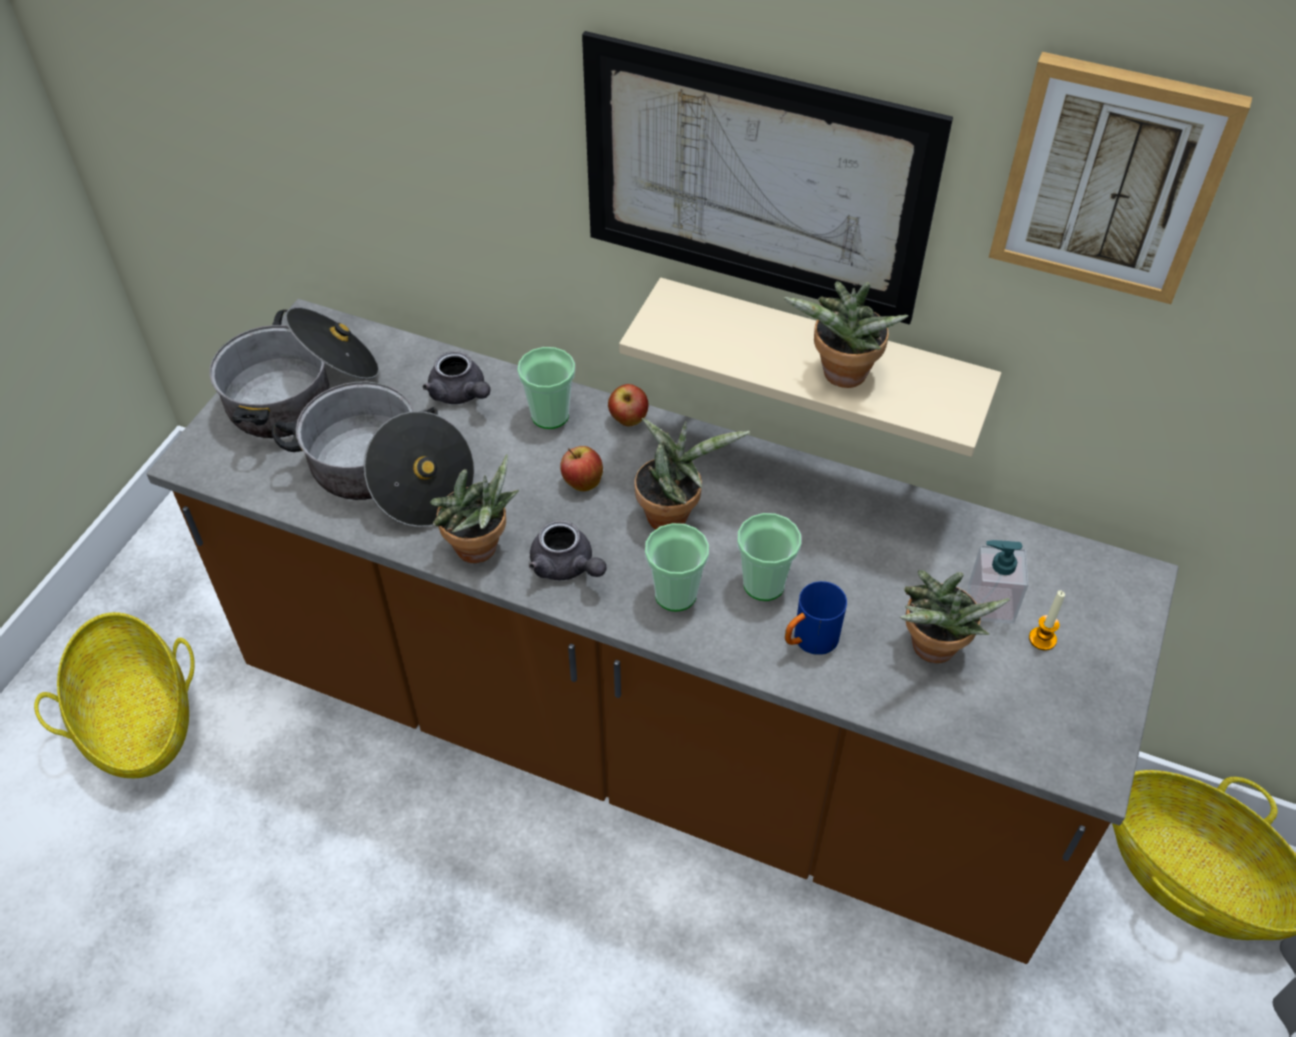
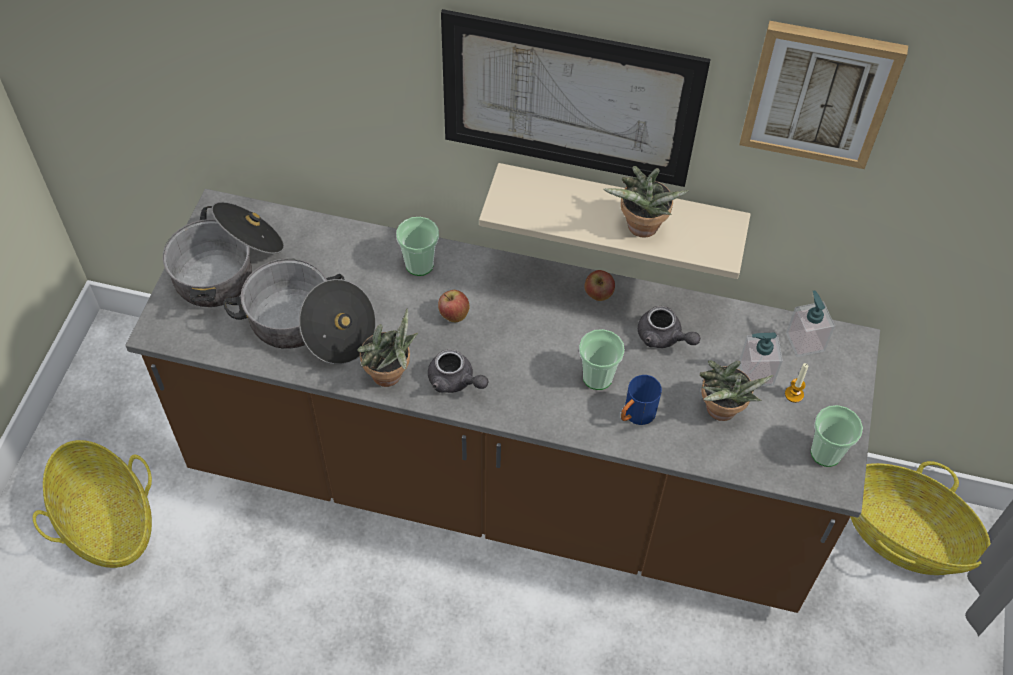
camera: 10 degrees left, 5 degrees up
grey teapot [423,351,490,404] -> grey teapot moved to [638,306,701,348]
apple [608,384,649,426] -> apple moved to [584,270,615,301]
potted plant [634,418,750,530] -> none
cup [645,523,709,611] -> cup moved to [811,405,863,467]
none -> soap dispenser [786,290,835,357]

